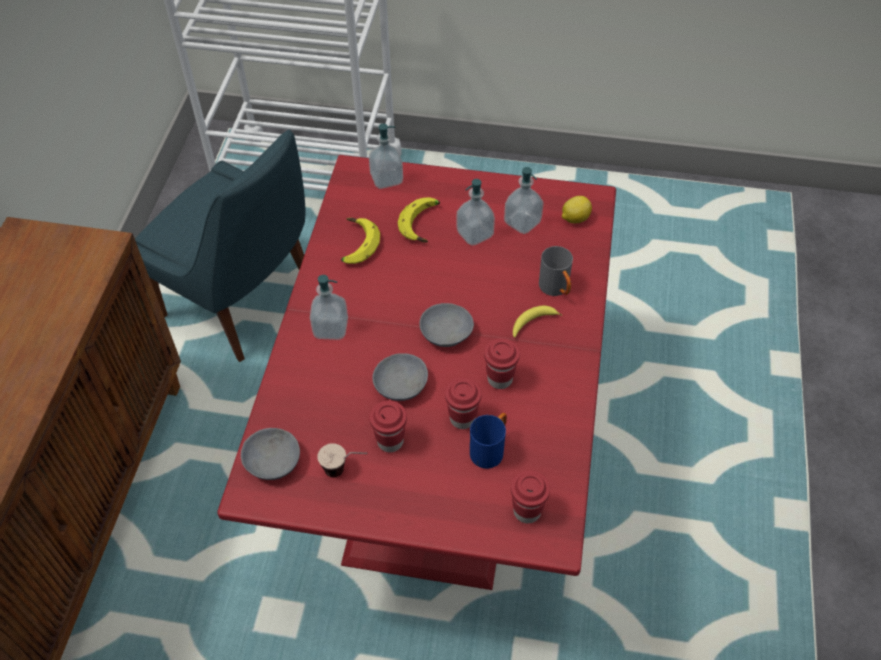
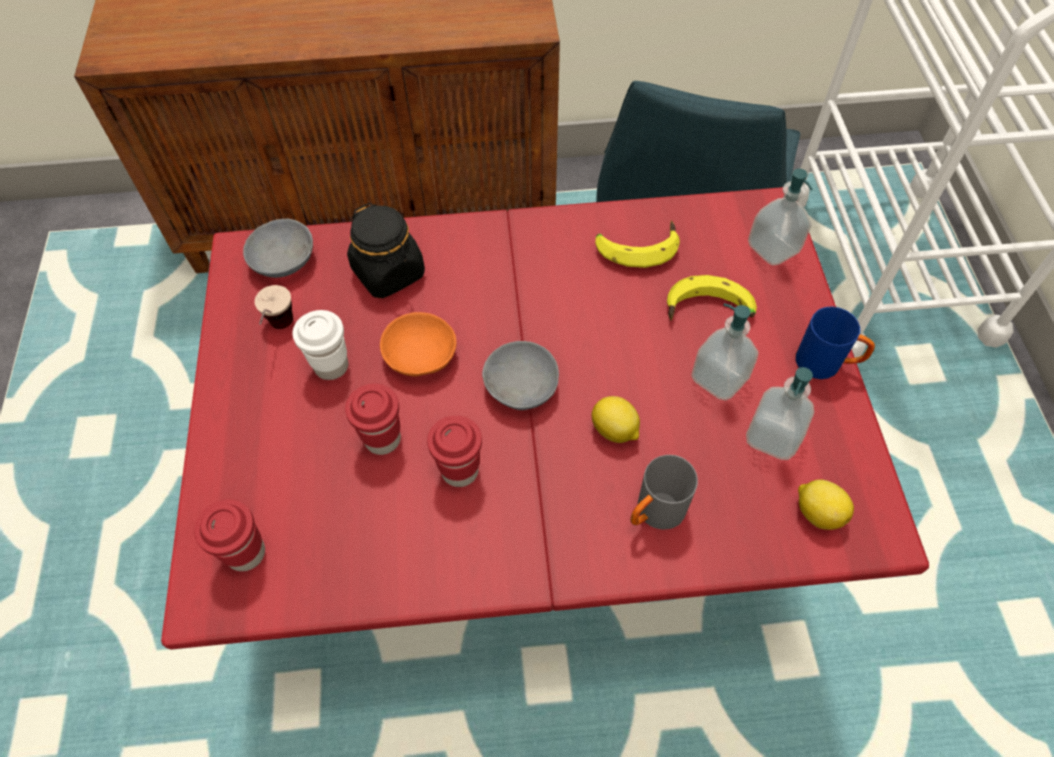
camera: 75 degrees right, 5 degrees up
soap dispenser [310,275,348,340] -> none
red cup [369,401,407,452] -> white cup [293,310,348,380]
grey bowl [373,353,428,401] -> orange bowl [380,312,457,376]
blue mug [470,413,507,469] -> blue mug moved to [796,306,875,379]
banana [513,305,562,338] -> none
none -> black jar [347,203,425,298]
none -> lemon [592,396,640,443]

